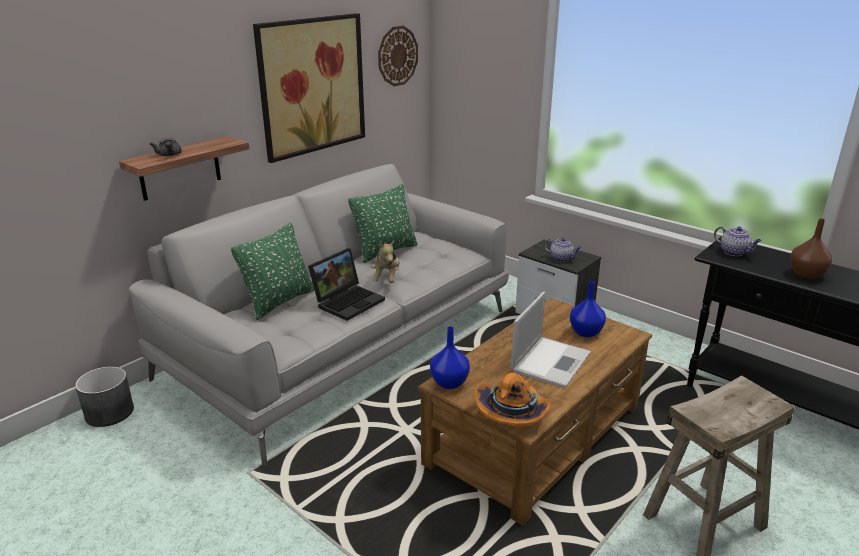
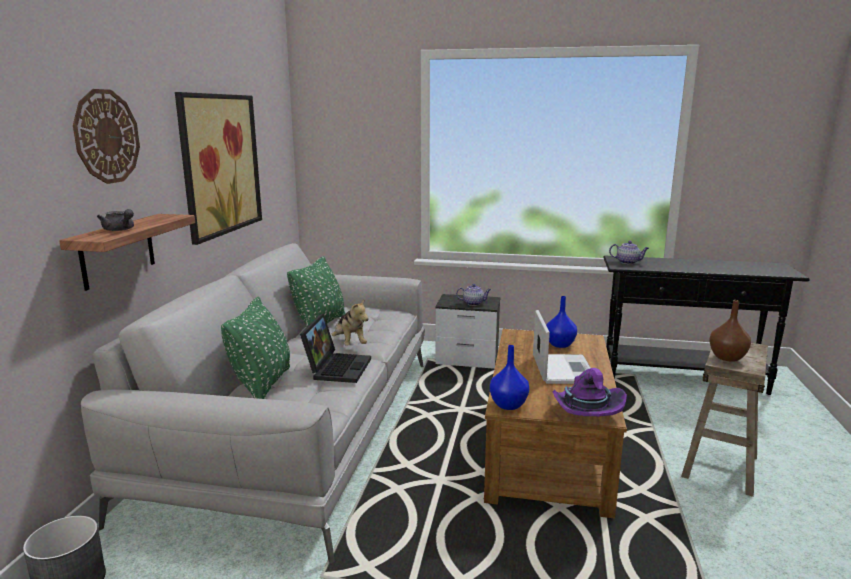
camera: 30 degrees left, 10 degrees down
wall clock [378,26,418,86] -> wall clock moved to [73,89,140,184]
orange hat [475,373,551,427] -> purple hat [553,368,627,416]
brown vase [790,218,832,279] -> brown vase moved to [709,300,751,362]

